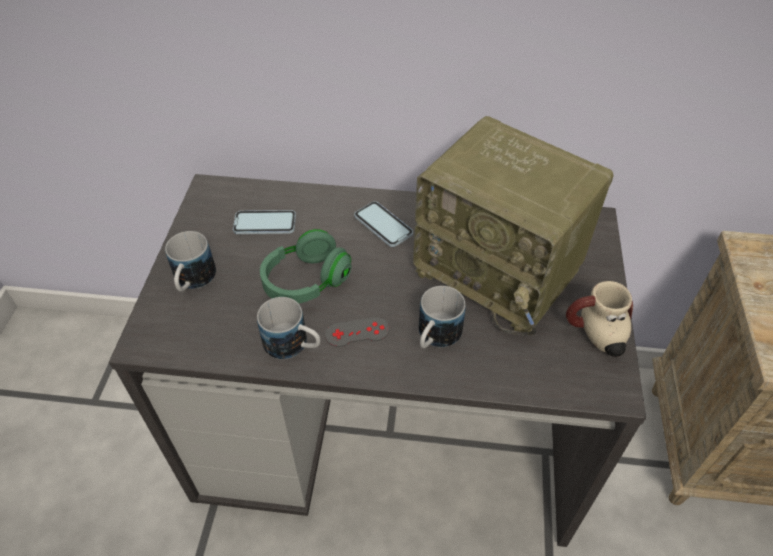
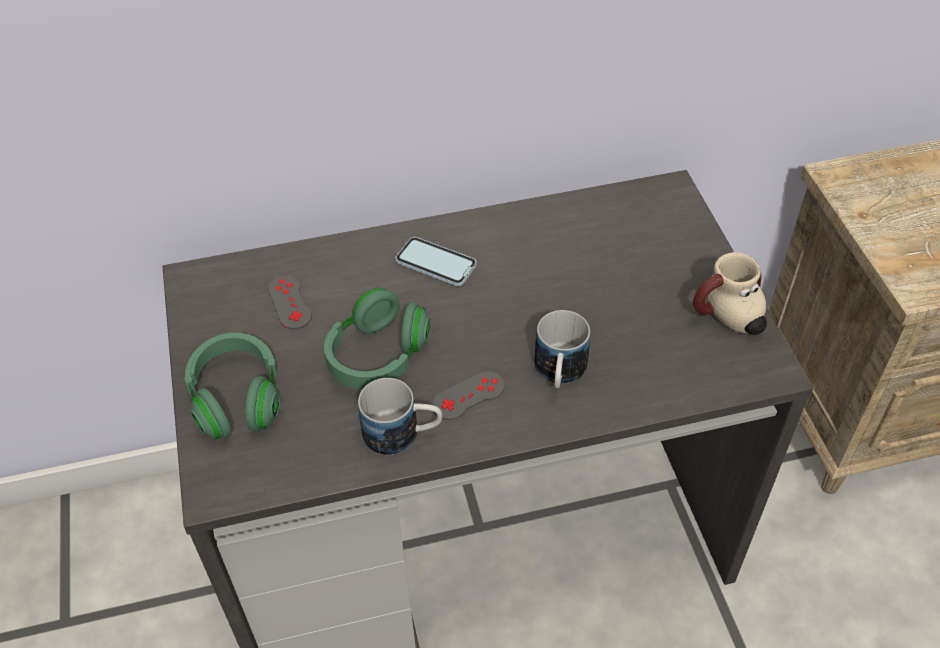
camera: 20 degrees left, 0 degrees up
mug [165,231,216,292] -> green headphones [184,332,280,440]
phone [233,210,296,234] -> grey game controller [268,275,312,329]
radio [413,116,614,336] -> none

